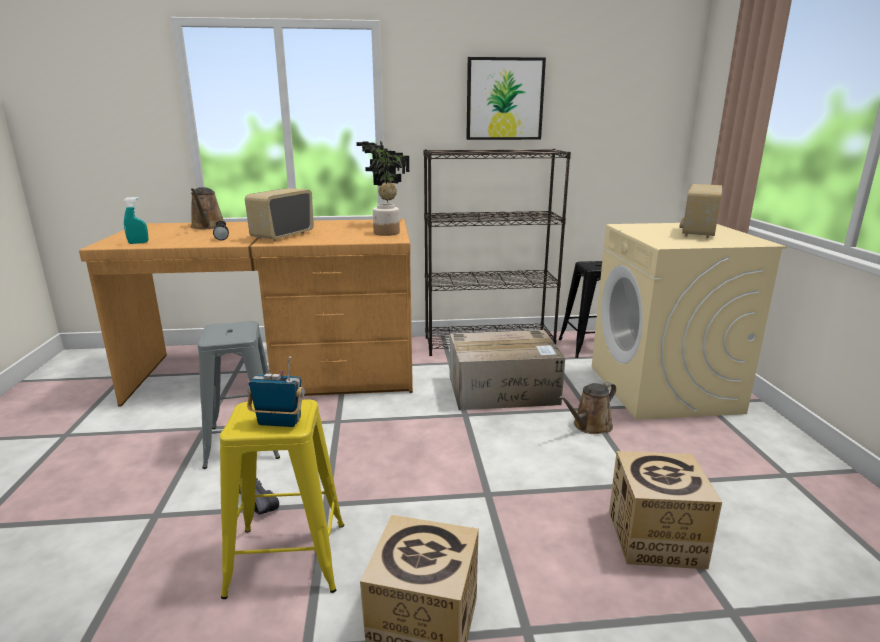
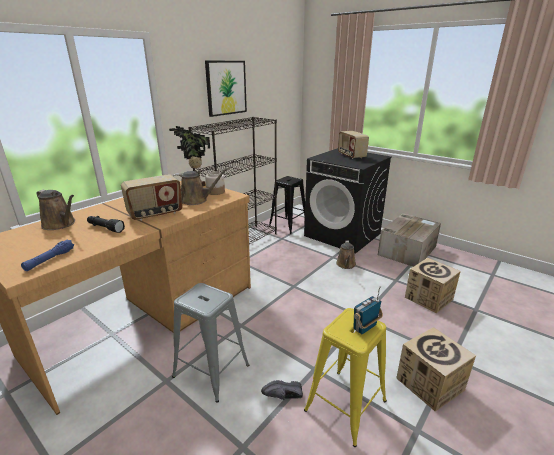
camera: 45 degrees left, 5 degrees up
turquoise spray bottle [123,197,148,244] -> blue flashlight [21,239,74,271]
radio [245,188,314,241] -> radio turned 105 degrees counterclockwise [121,174,183,221]
cardboard box [450,330,565,410] -> cardboard box moved to [378,214,441,267]
beige washing machine [592,223,787,420] -> black washing machine [304,148,392,254]
none -> brown watering can [173,168,229,205]

